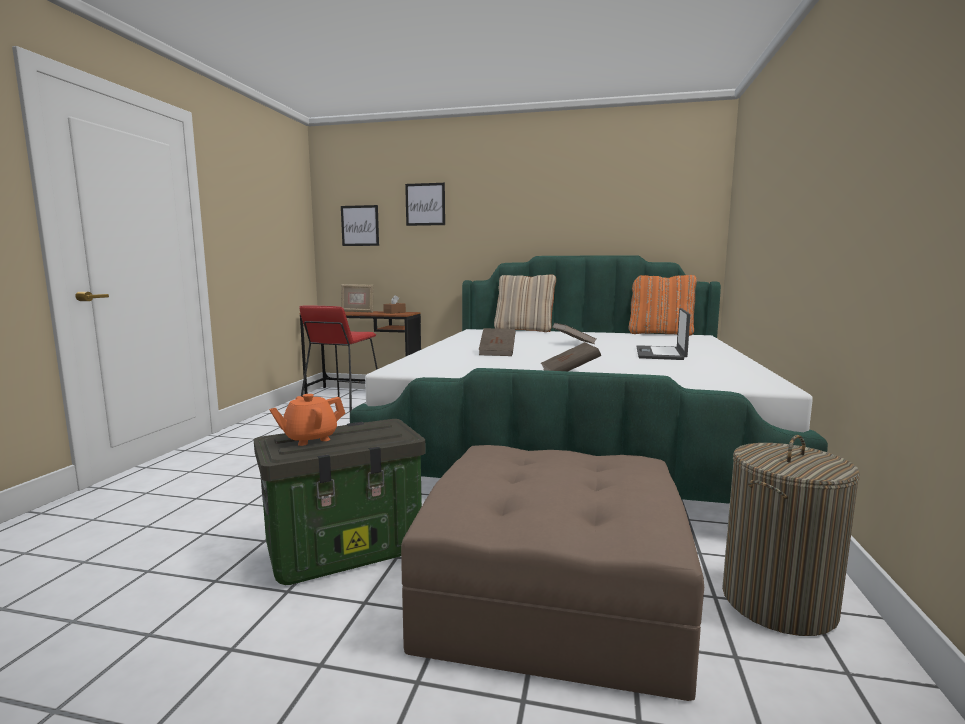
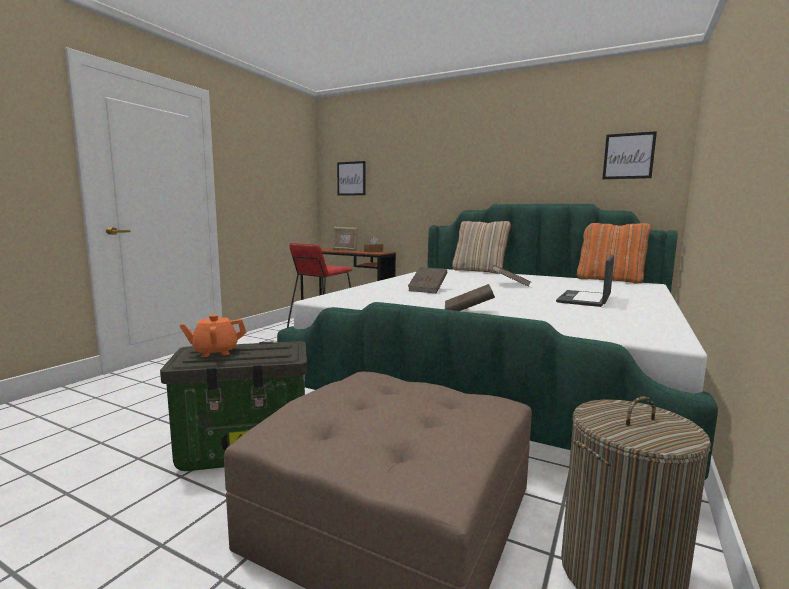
camera: 15 degrees right, 0 degrees up
picture [405,183,445,226] -> picture moved to [602,131,657,179]

